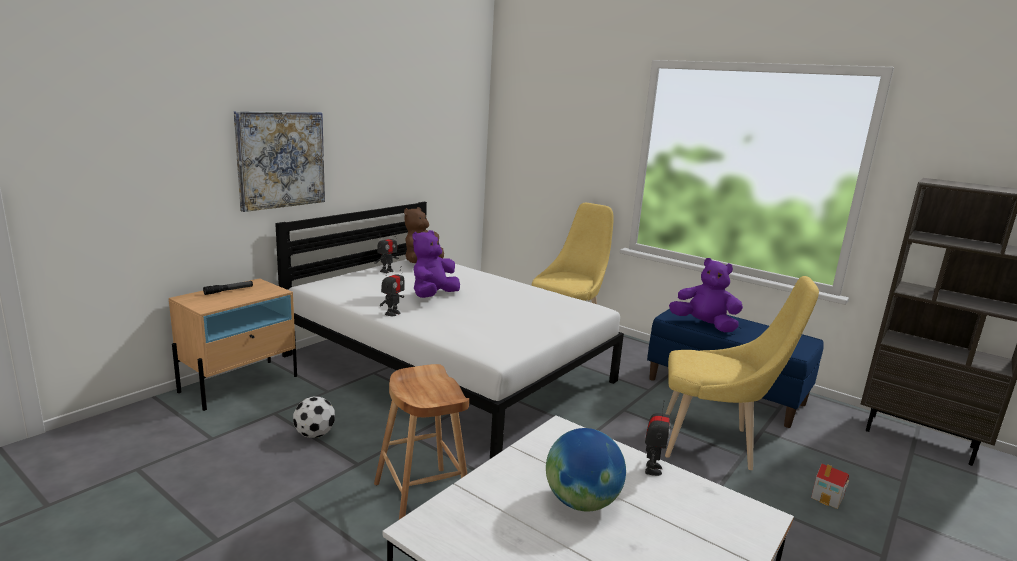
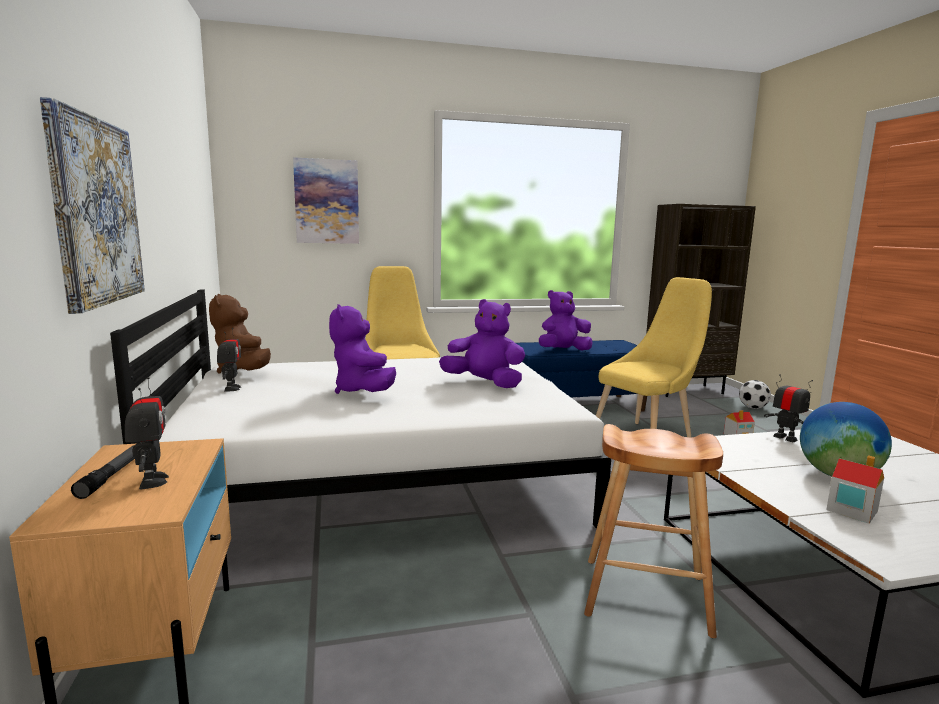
camera: 50 degrees left, 5 degrees down
football [293,396,335,438] -> football moved to [739,380,771,409]
toy robot [380,266,404,316] -> toy robot moved to [125,377,169,490]
none -> picture [293,157,359,244]
none -> purple plush toy [439,299,525,388]
none -> toy house [826,455,884,524]

